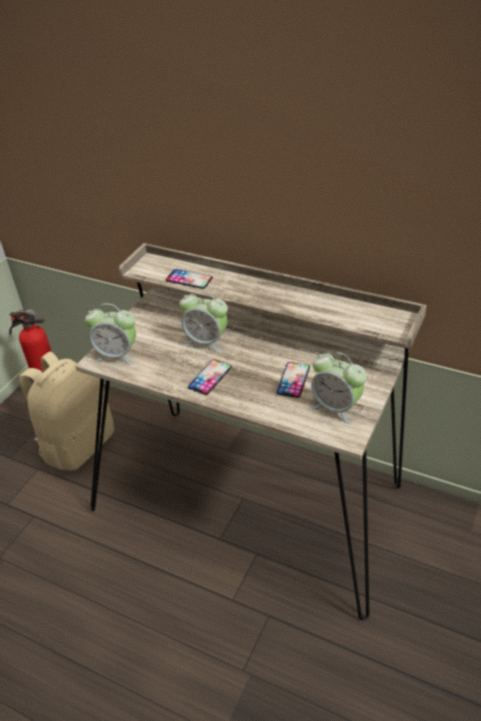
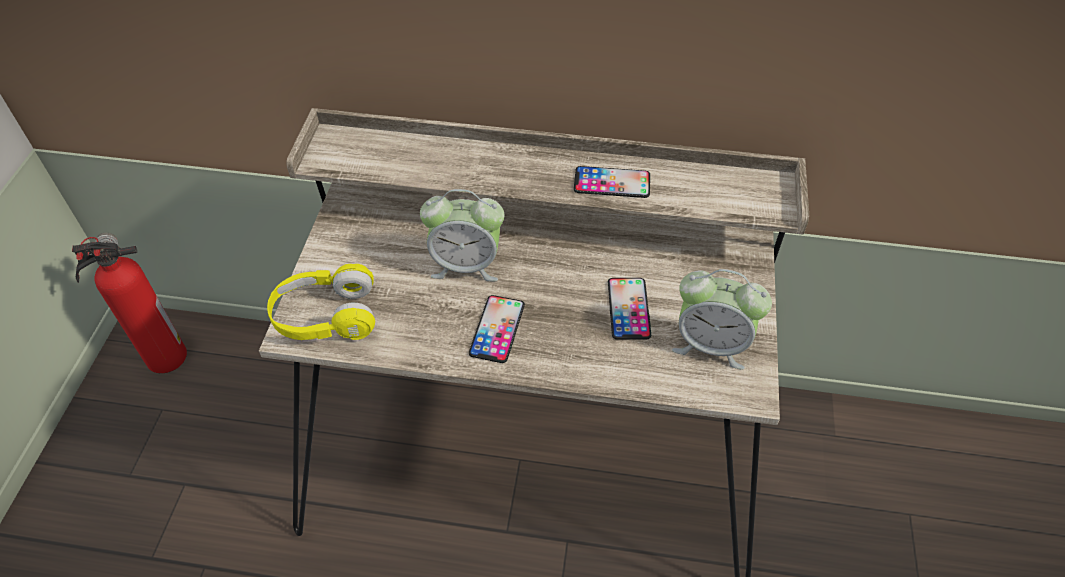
camera: 20 degrees left, 10 degrees up
beige backpack [18,352,114,471] -> none
alarm clock [85,304,136,365] -> yellow headphones [267,264,375,340]
phone [165,269,213,289] -> phone moved to [574,166,650,198]

